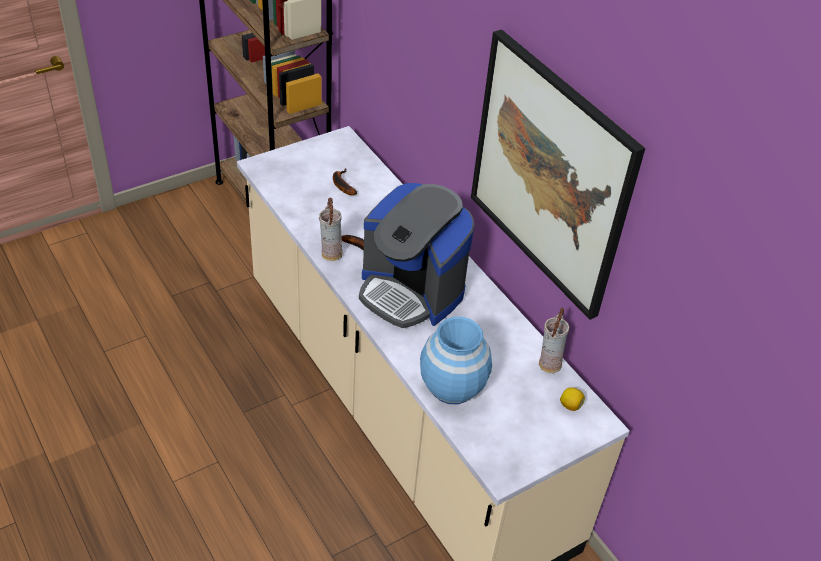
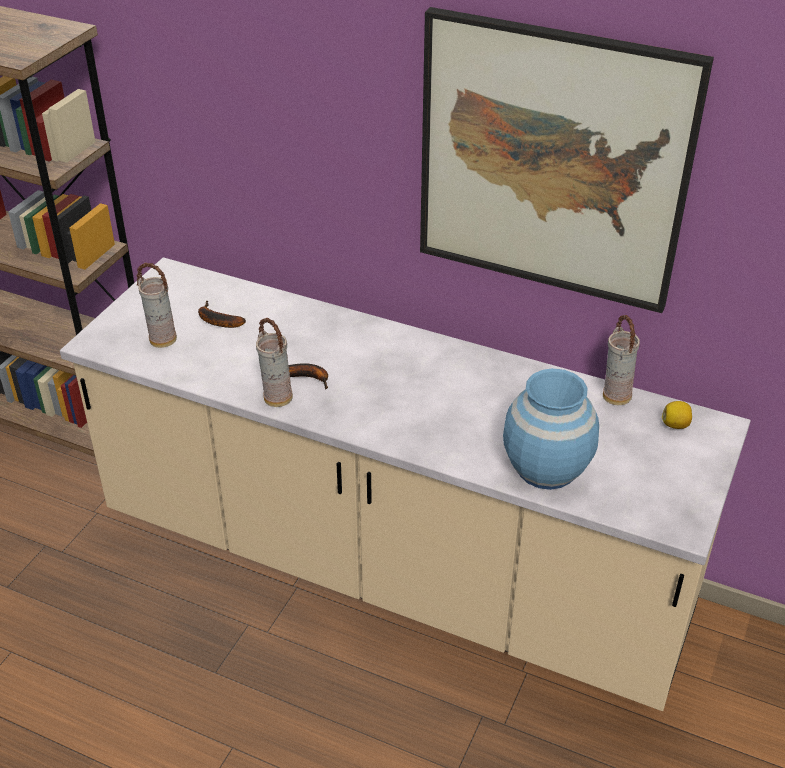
camera: 30 degrees left, 5 degrees down
coffee machine [359,183,475,328] -> none
none -> vase [136,263,177,348]

